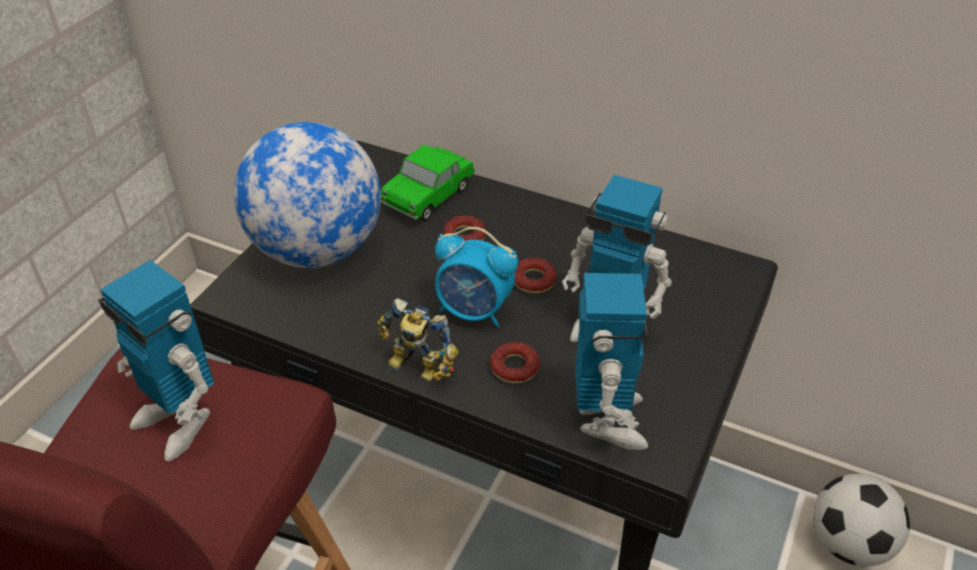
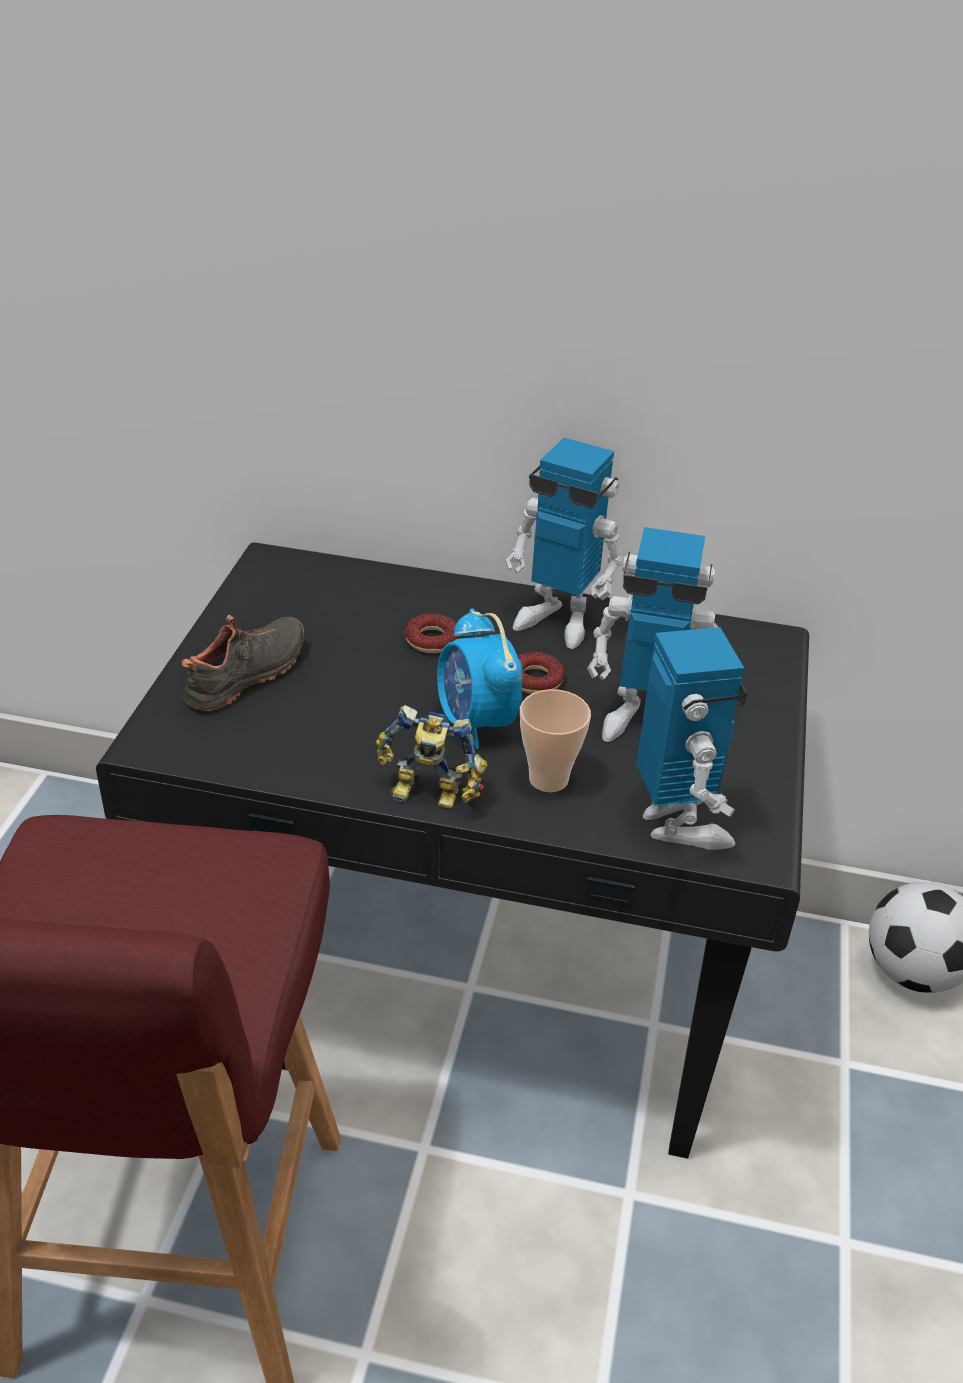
camera: 15 degrees left, 5 degrees down
toy robot [98,260,214,461] -> toy robot moved to [505,438,624,649]
globe [234,122,381,268] -> black shoe [181,615,304,711]
toy car [381,145,475,221] -> none
alarm clock [435,227,518,327] -> alarm clock turned 60 degrees clockwise [437,609,523,749]
donut [490,342,540,384] -> cup [520,689,591,792]

